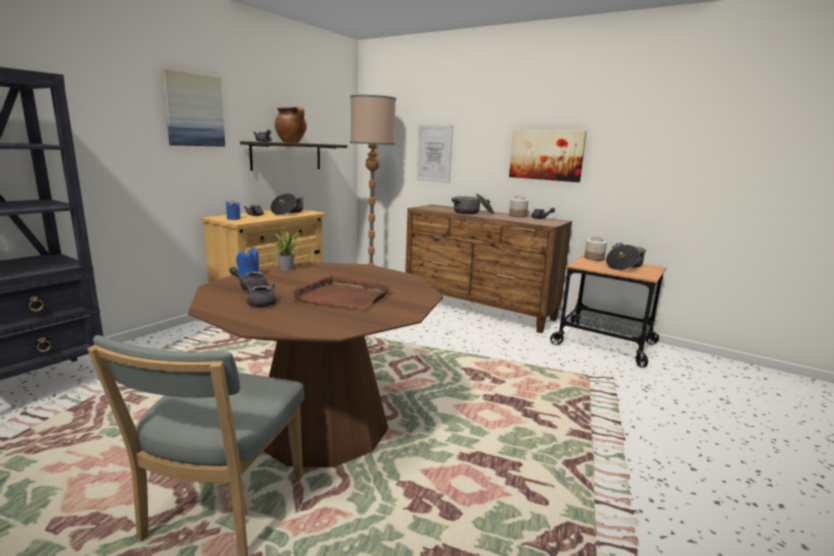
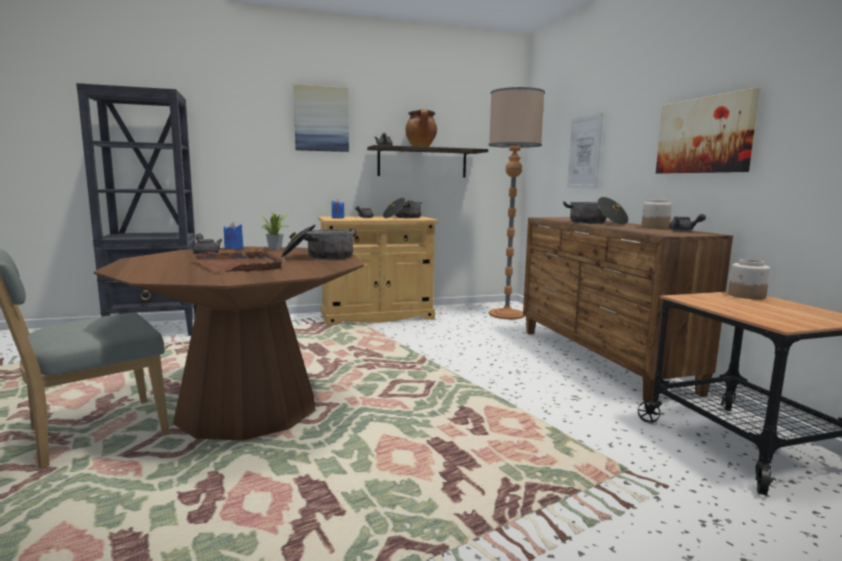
camera: 40 degrees right, 5 degrees down
grey teapot [240,278,277,307] -> none
cooking pot [606,243,646,270] -> cooking pot moved to [281,224,356,260]

